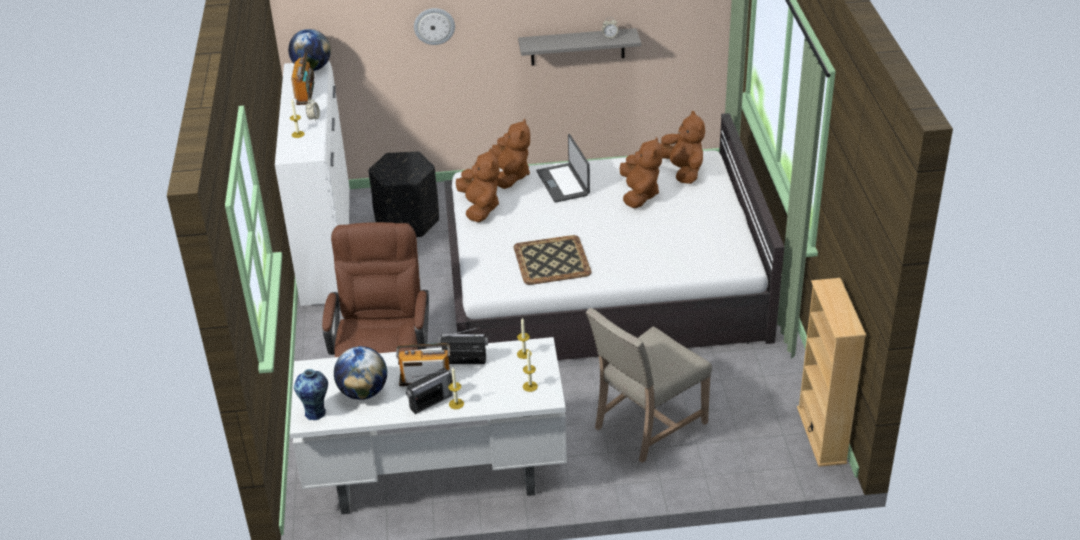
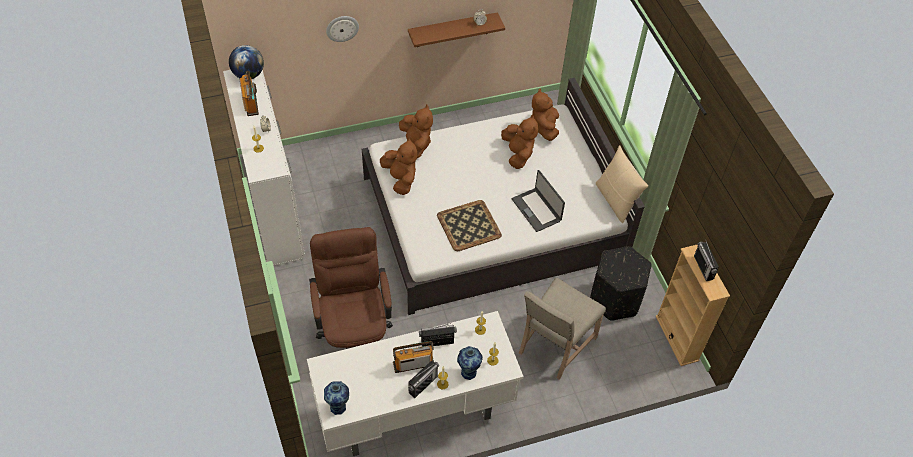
camera: 15 degrees left, 15 degrees up
globe [334,346,387,400] -> none
black ottoman [369,151,439,237] -> black ottoman moved to [590,246,652,321]
grey shelf [518,28,641,65] -> brown shelf [408,12,505,47]
laptop [536,134,590,203] -> laptop moved to [512,170,565,232]
brown plush toy [660,111,705,184] -> brown plush toy turned 135 degrees counterclockwise [532,88,559,141]
none -> vase [457,346,483,380]
none -> beige pillow [596,145,648,223]
none -> radio [694,239,719,281]

